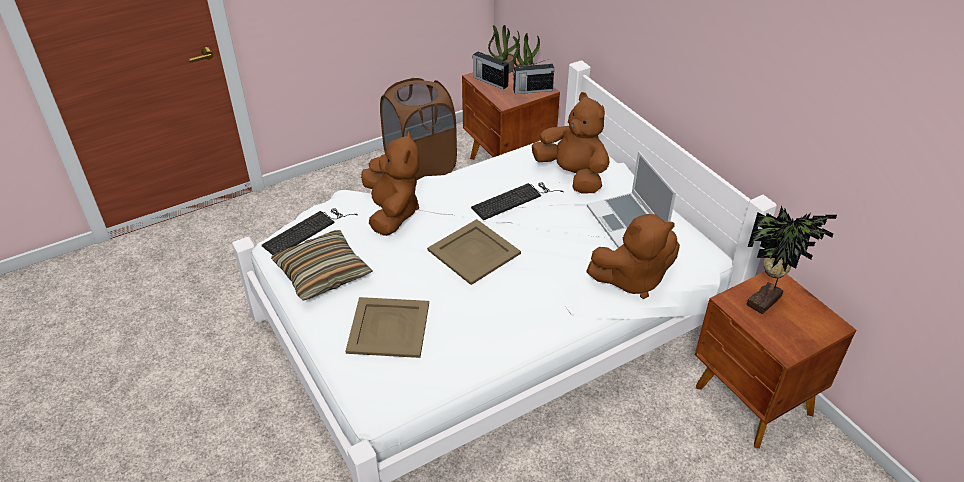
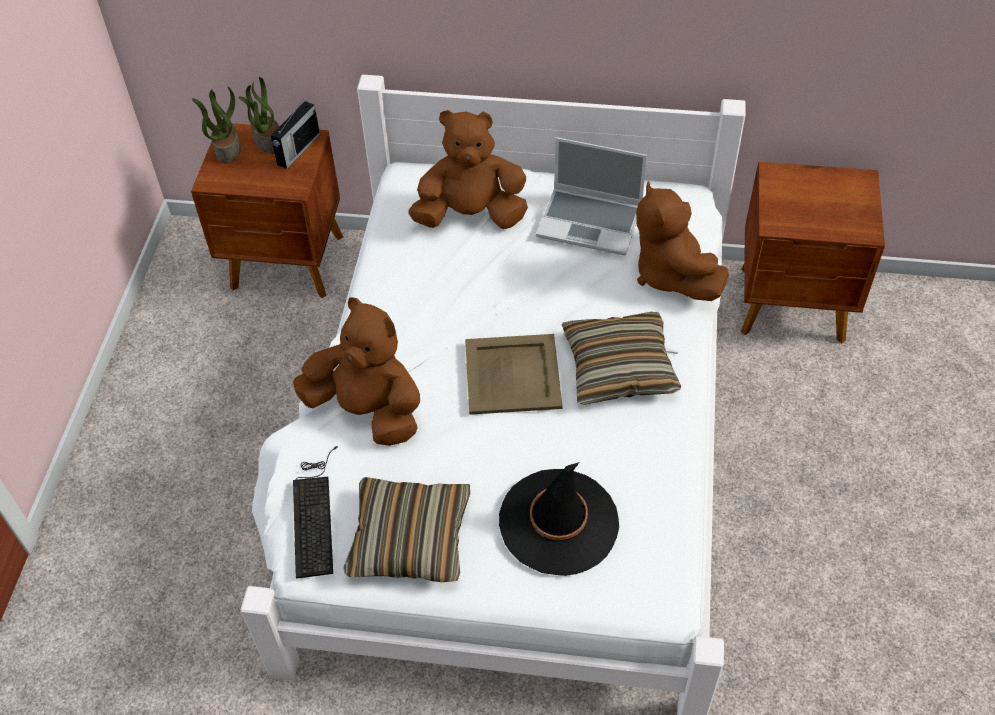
camera: 50 degrees left, 10 degrees up
beige tray [346,297,429,358] -> black hat [499,462,619,576]
brown laundry basket [380,78,457,180] -> none
keyboard [471,183,564,220] -> none
radio [472,52,509,90] -> none
brown plush toy [586,214,680,299] -> brown plush toy turned 135 degrees clockwise [636,181,729,301]
potted plant [747,205,837,314] -> none
none -> pillow [562,312,681,405]

